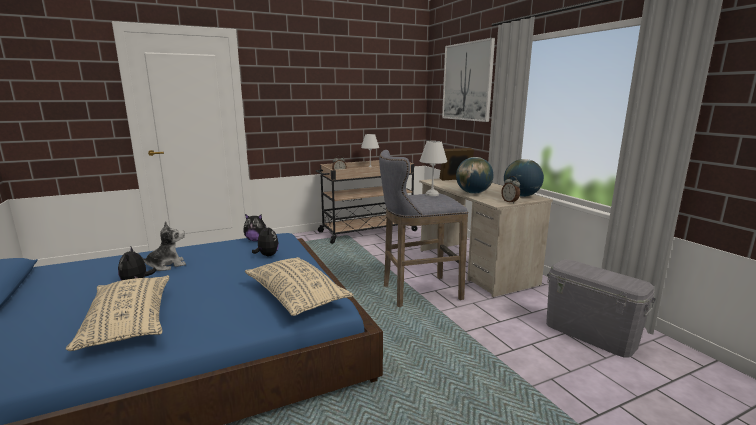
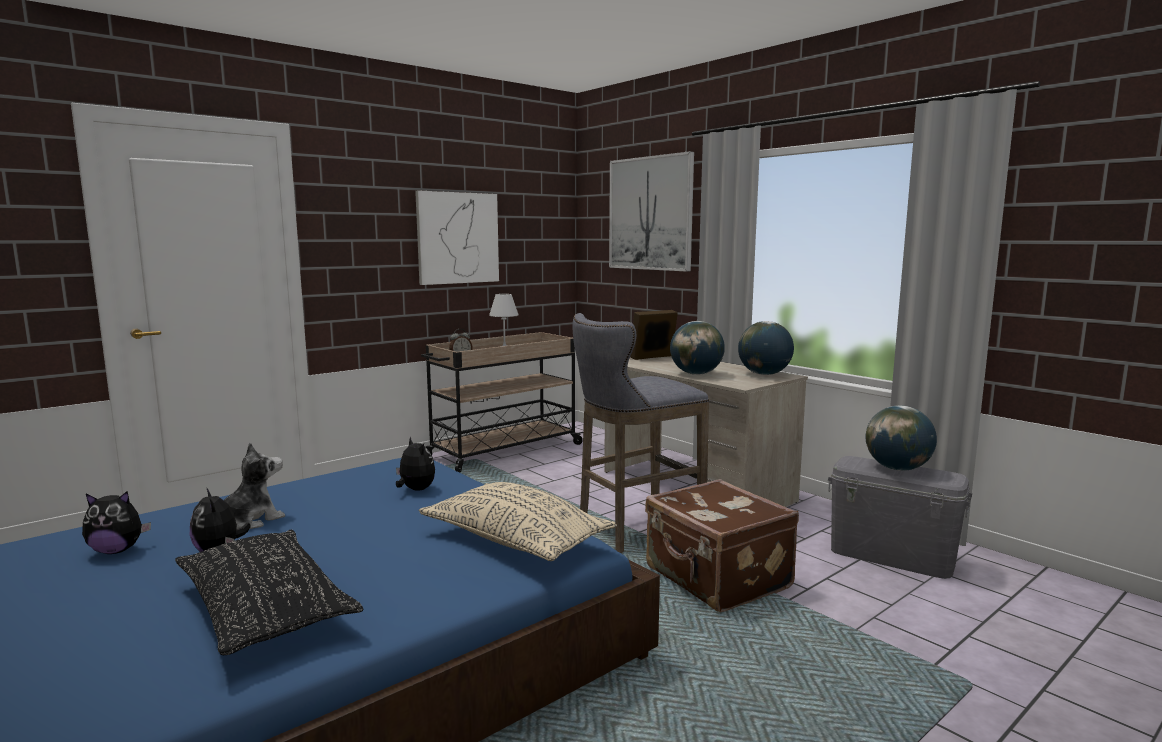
camera: 15 degrees left, 5 degrees down
beige pillow [66,275,169,351] -> black pillow [175,530,363,655]
plush toy [243,214,265,241] -> plush toy moved to [82,491,151,554]
white table lamp [420,141,447,196] -> none
alarm clock [501,176,520,203] -> none
none -> picture [415,191,499,285]
none -> brown suitcase [645,479,799,612]
none -> globe [866,406,937,471]

